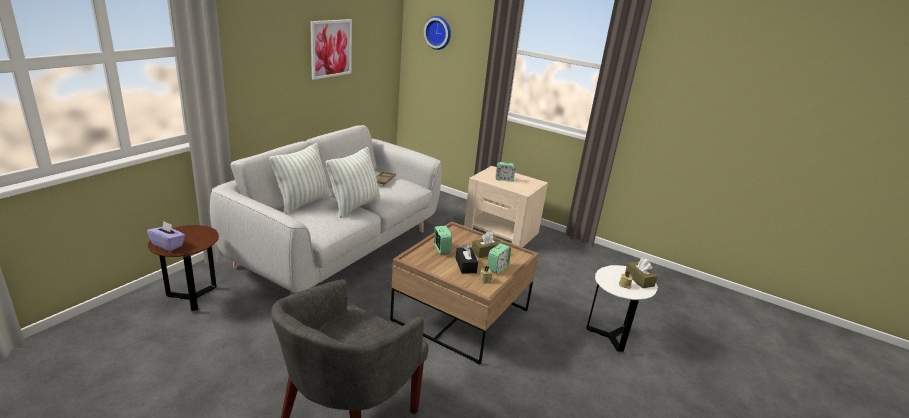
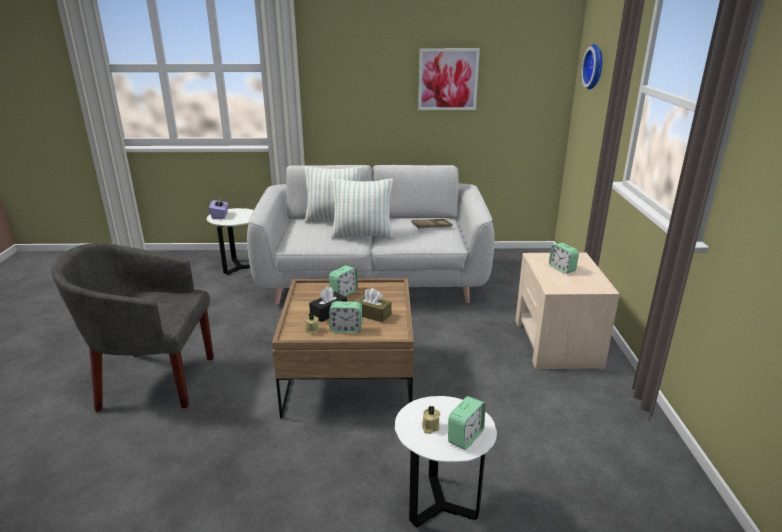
camera: 60 degrees right, 0 degrees up
brown side table [148,225,219,311] -> white side table [207,208,254,275]
brown tissue box [625,258,658,288] -> alarm clock [448,396,485,450]

